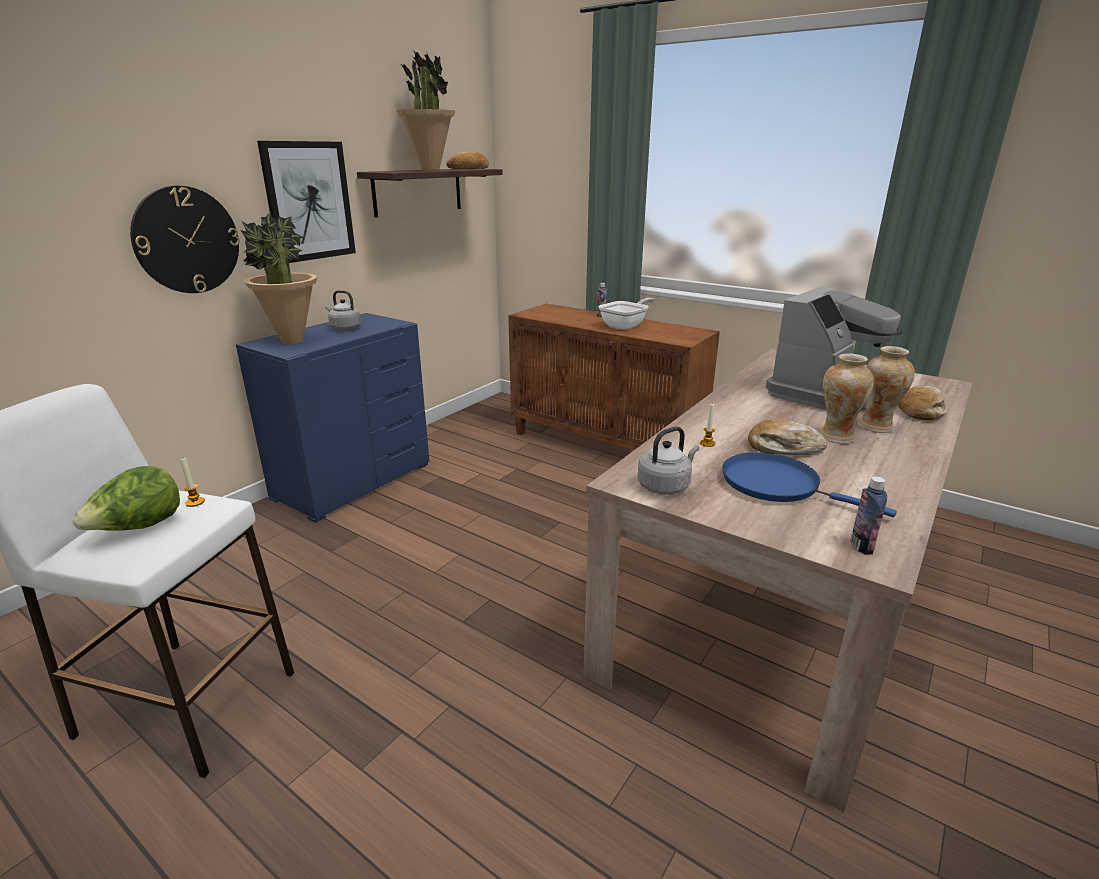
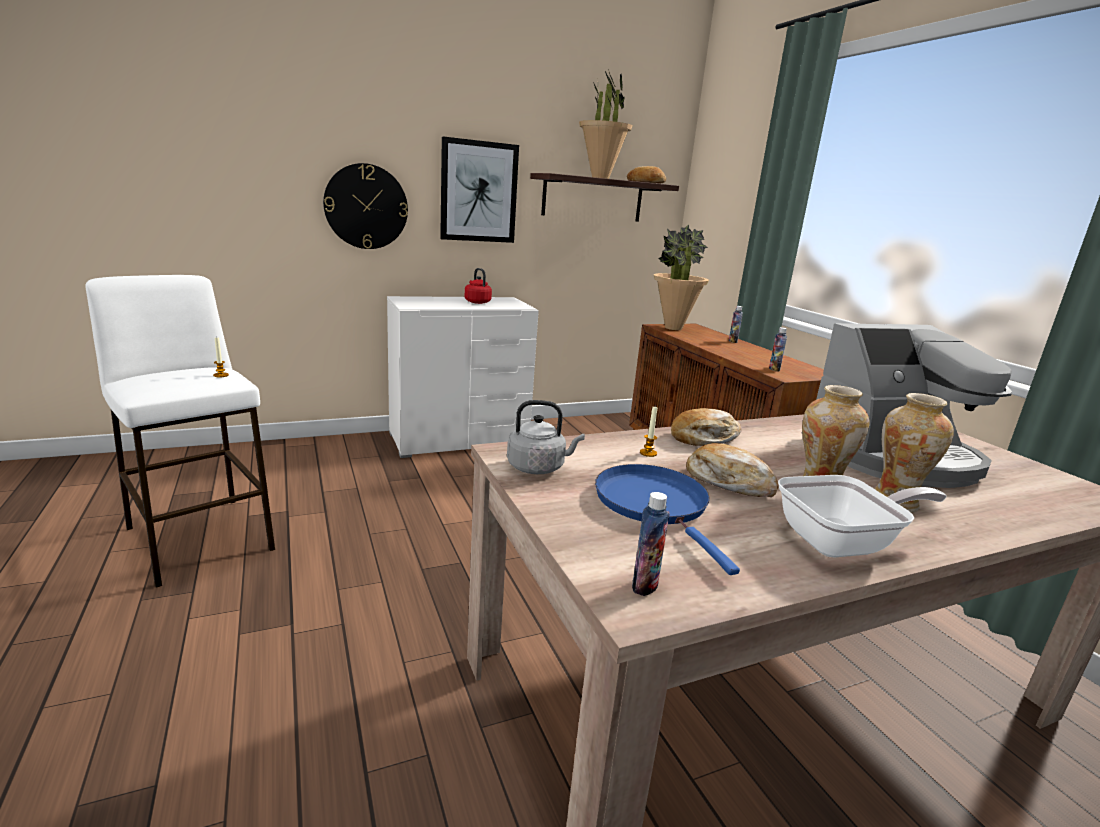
camera: 30 degrees right, 5 degrees down
lettuce [72,466,180,531] -> none
blue dresser [236,313,429,523] -> white dresser [387,296,539,458]
potted plant [240,212,317,344] -> potted plant moved to [654,224,709,330]
grey kettle [325,290,361,331] -> red kettle [465,268,492,304]
frying pan [598,298,655,330] -> frying pan moved to [778,475,947,558]
bread [898,385,947,420] -> bread moved to [671,408,742,446]
none -> bottle [769,327,787,371]

